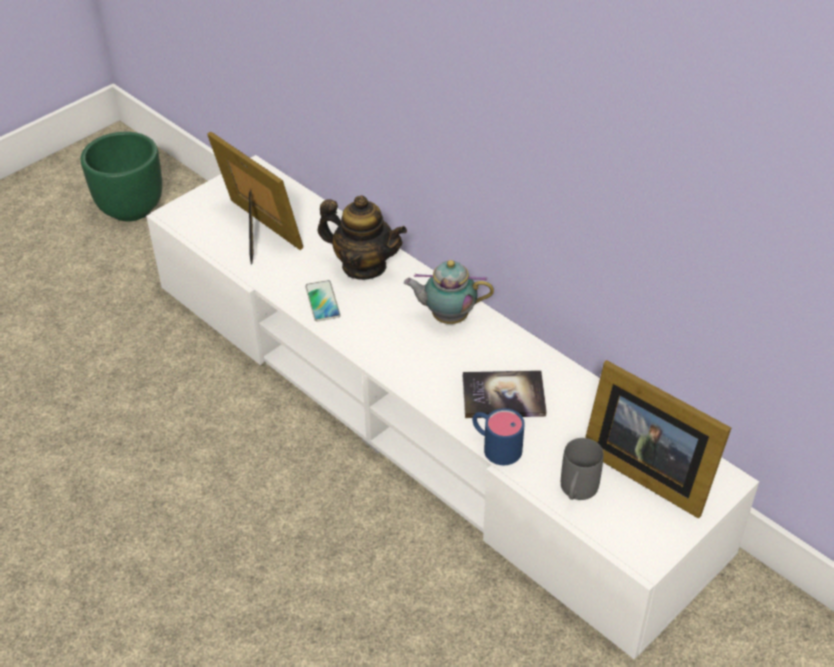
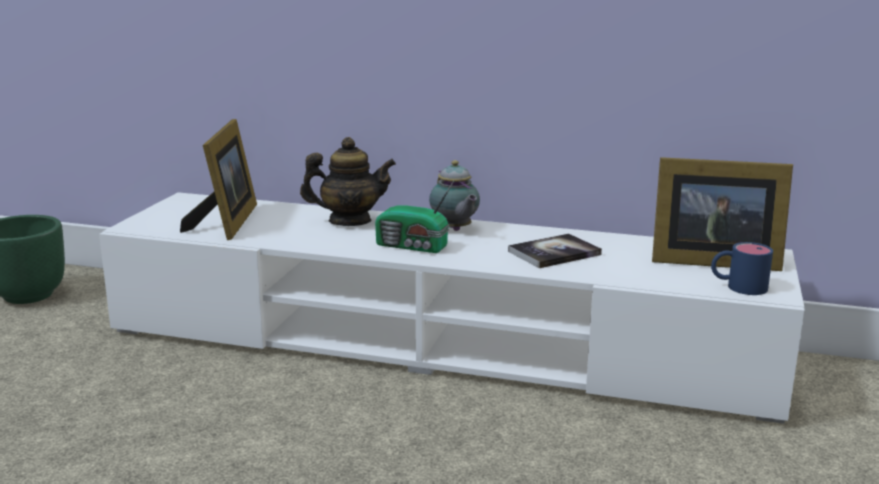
camera: 30 degrees left, 25 degrees down
picture frame [207,132,303,265] -> picture frame turned 75 degrees clockwise [180,119,257,240]
phone [305,280,341,321] -> none
teapot [404,260,494,324] -> teapot turned 90 degrees counterclockwise [429,160,480,231]
blue mug [472,408,525,465] -> blue mug moved to [711,242,773,295]
grey mug [561,438,604,500] -> none
none -> radio [375,181,454,253]

